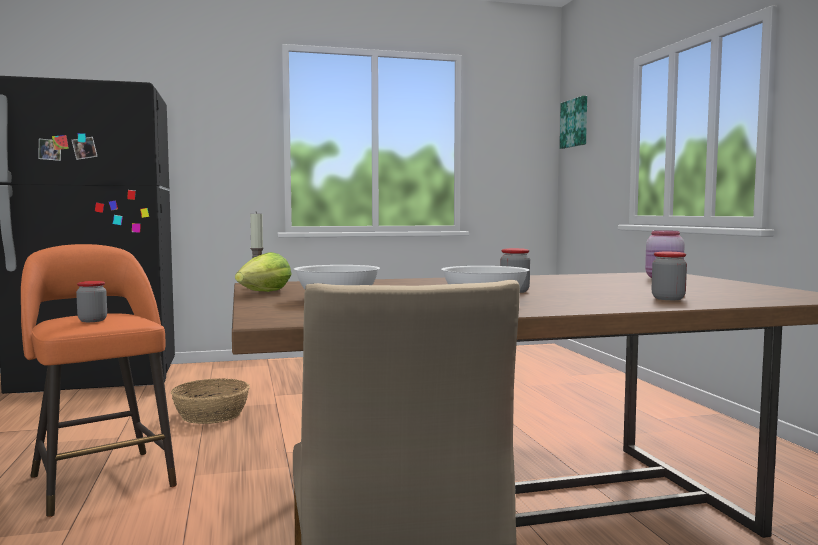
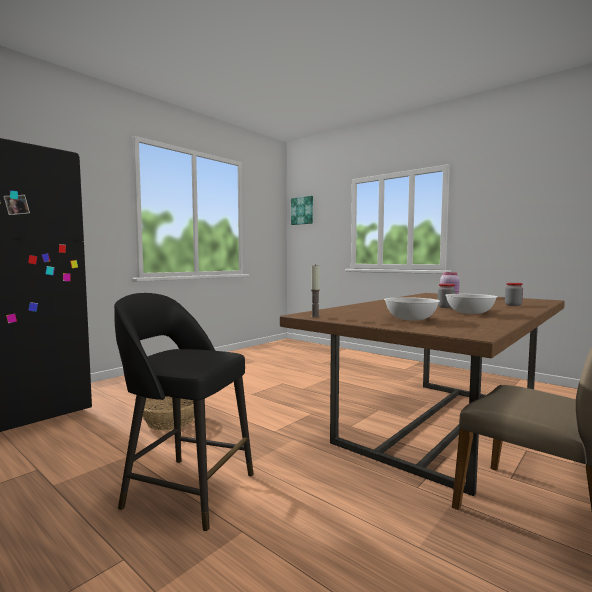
camera: 35 degrees left, 0 degrees up
orange stool [21,244,177,517] -> black stool [114,293,254,531]
jar [76,281,107,322] -> none
lettuce [235,252,292,292] -> none

